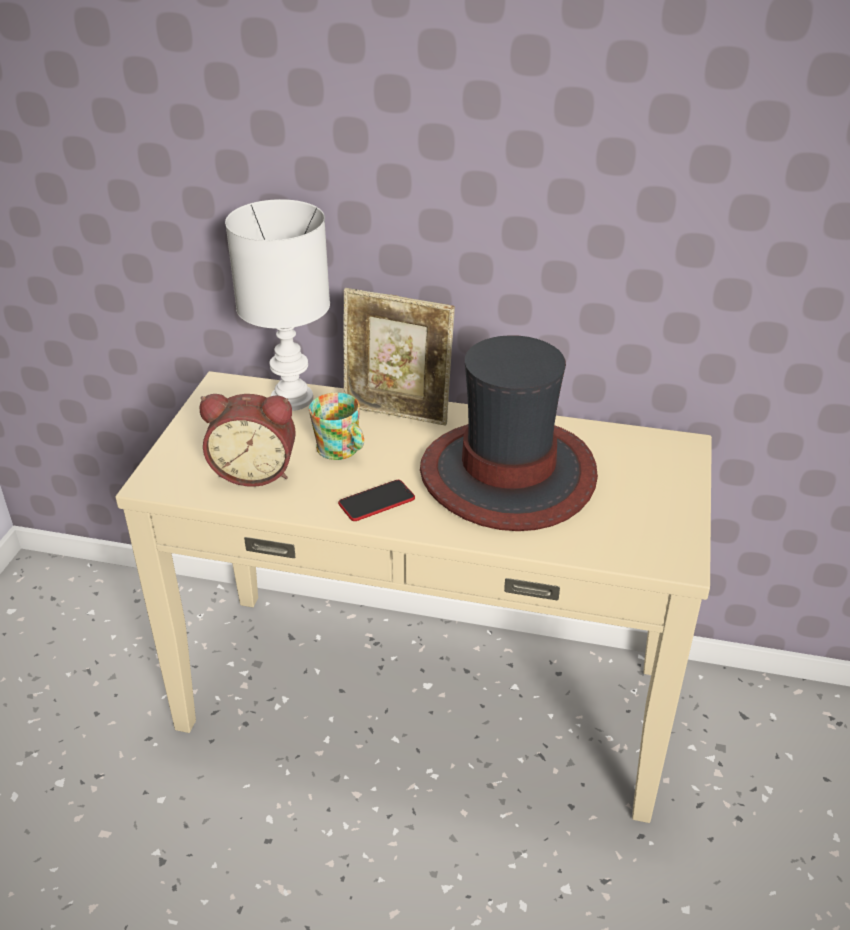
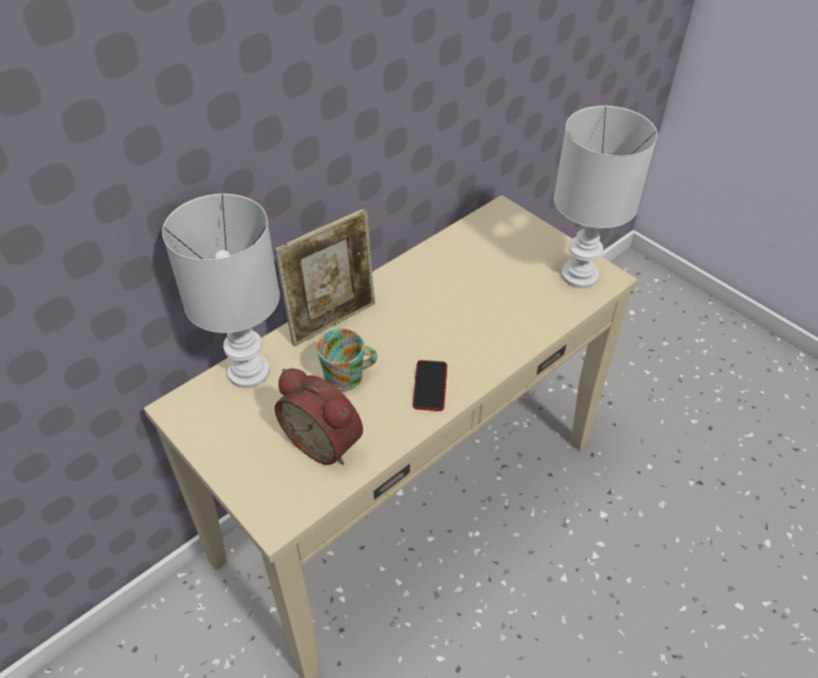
camera: 55 degrees left, 10 degrees up
alarm clock [199,394,296,487] -> alarm clock turned 90 degrees clockwise [275,368,363,465]
hat [420,335,598,531] -> none
none -> white table lamp [554,106,658,288]

